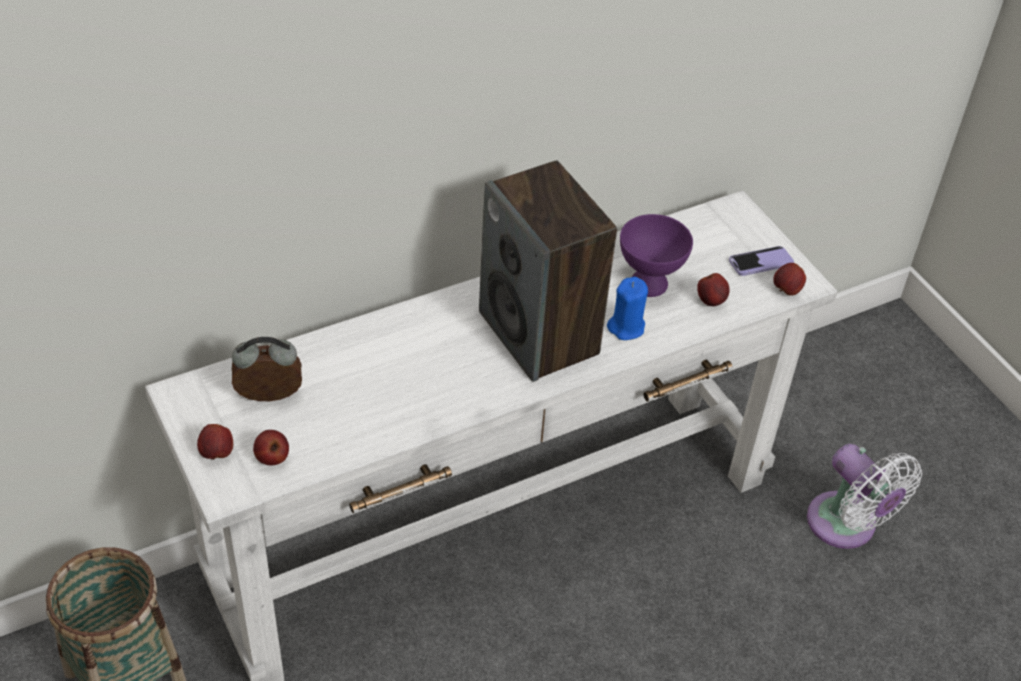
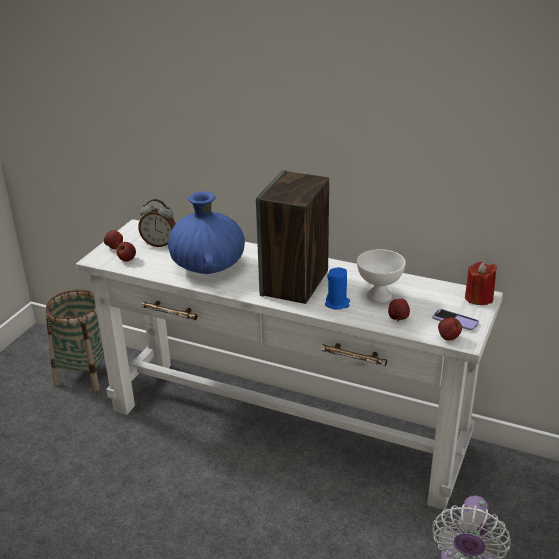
camera: 55 degrees right, 15 degrees down
alarm clock [232,337,302,401] -> alarm clock turned 150 degrees clockwise [138,199,176,247]
purple bowl [620,214,693,297] -> white bowl [357,249,405,303]
none -> blue vase [168,191,245,274]
none -> red candle [465,262,497,305]

